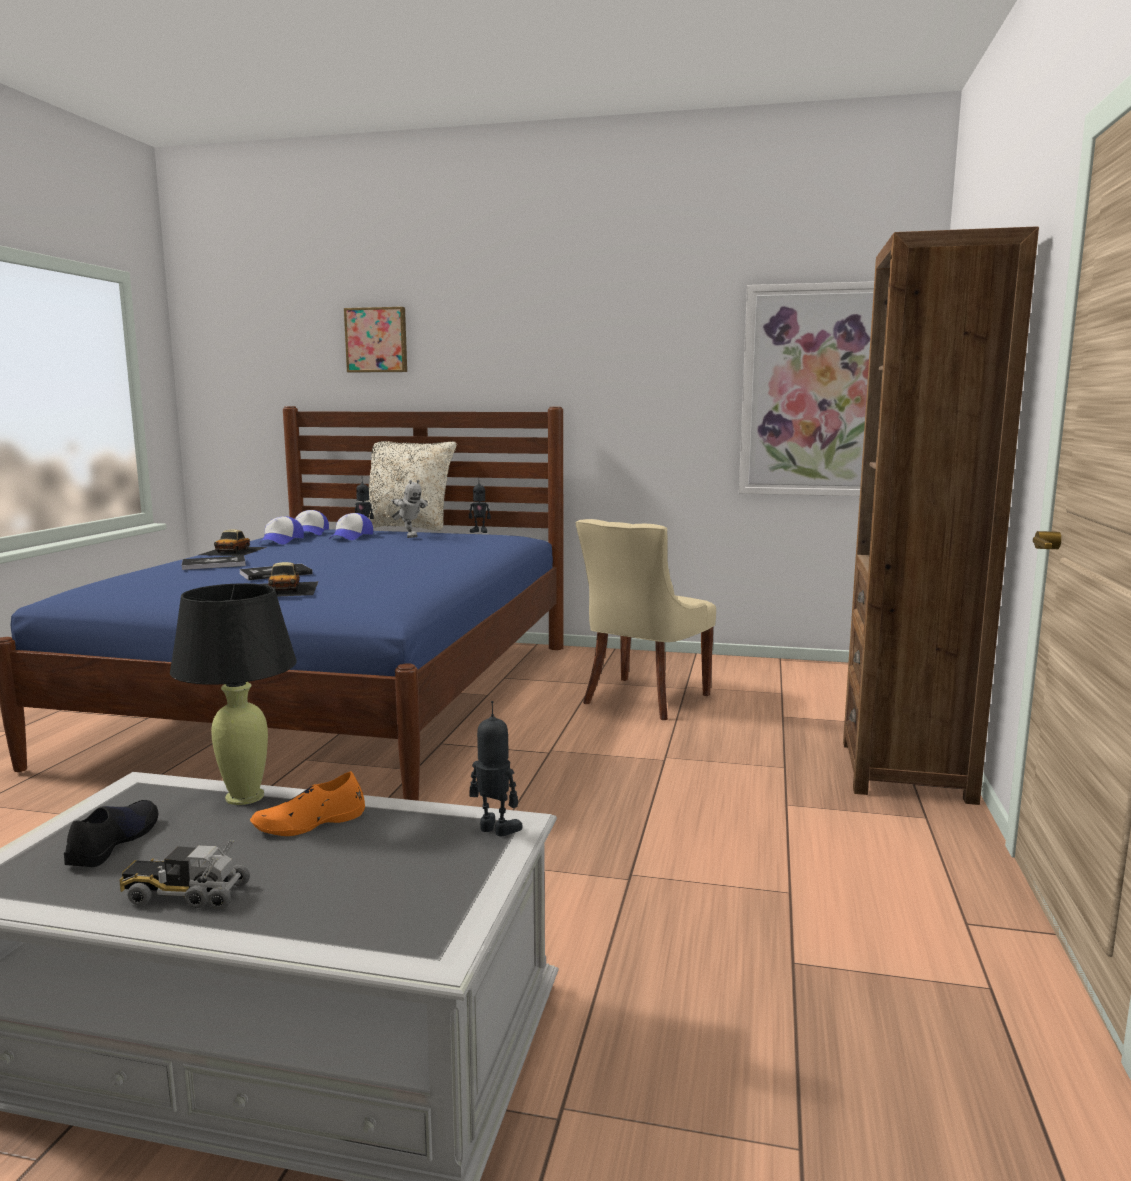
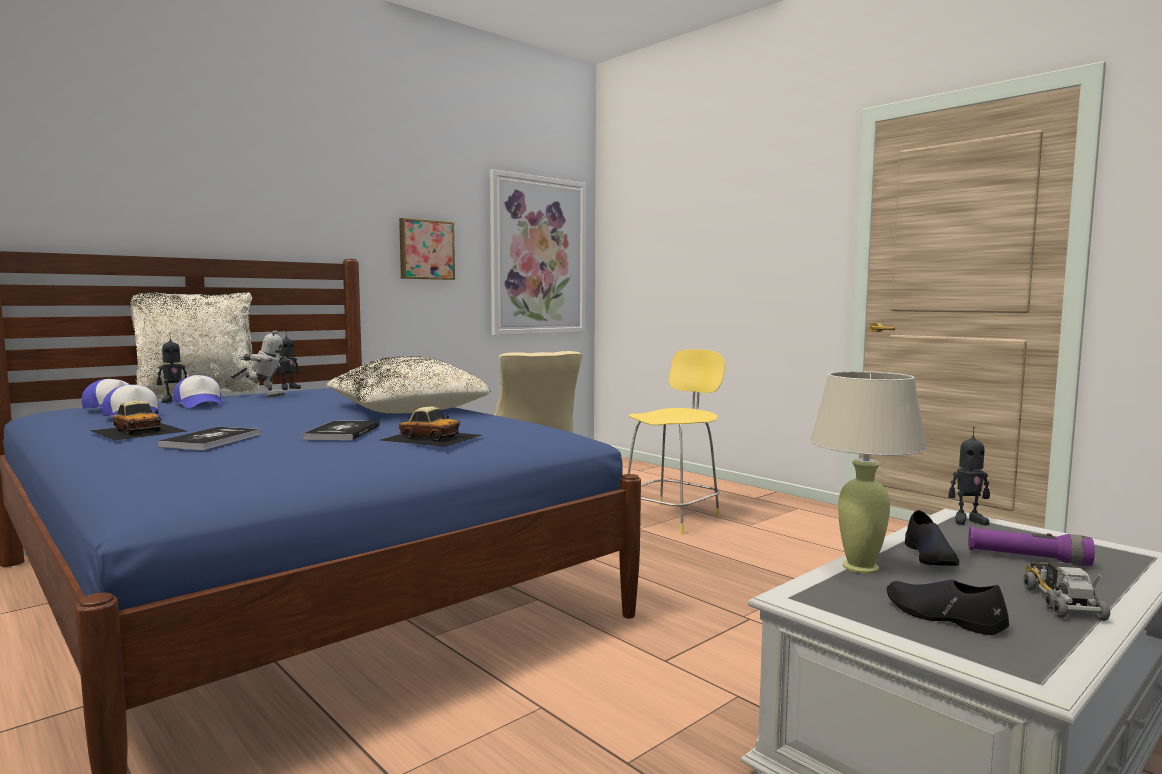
camera: 55 degrees left, 5 degrees down
toy truck [119,840,250,910] -> toy truck turned 150 degrees clockwise [1023,562,1110,621]
black table lamp [170,583,297,805] -> beige table lamp [810,371,927,574]
orange shoe [250,771,365,836] -> black shoe [905,510,959,566]
picture [344,307,407,373] -> picture moved to [399,218,455,280]
toy robot [469,701,522,836] -> toy robot turned 150 degrees counterclockwise [948,427,990,525]
brown bookcase [843,226,1039,805] -> none
none -> beige pillow [326,356,490,413]
none -> yellow stool [628,349,725,534]
none -> purple flashlight [968,526,1095,566]

